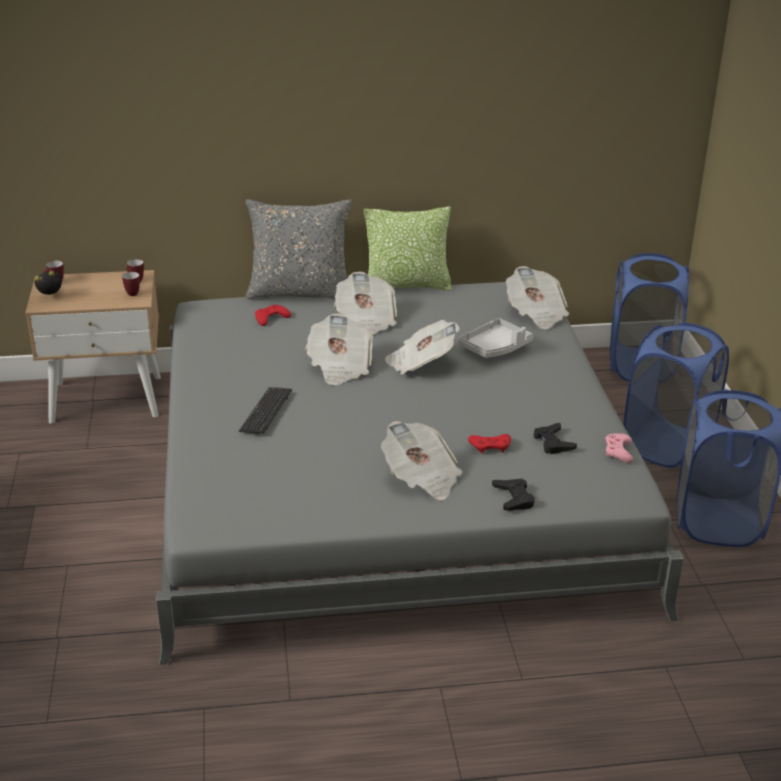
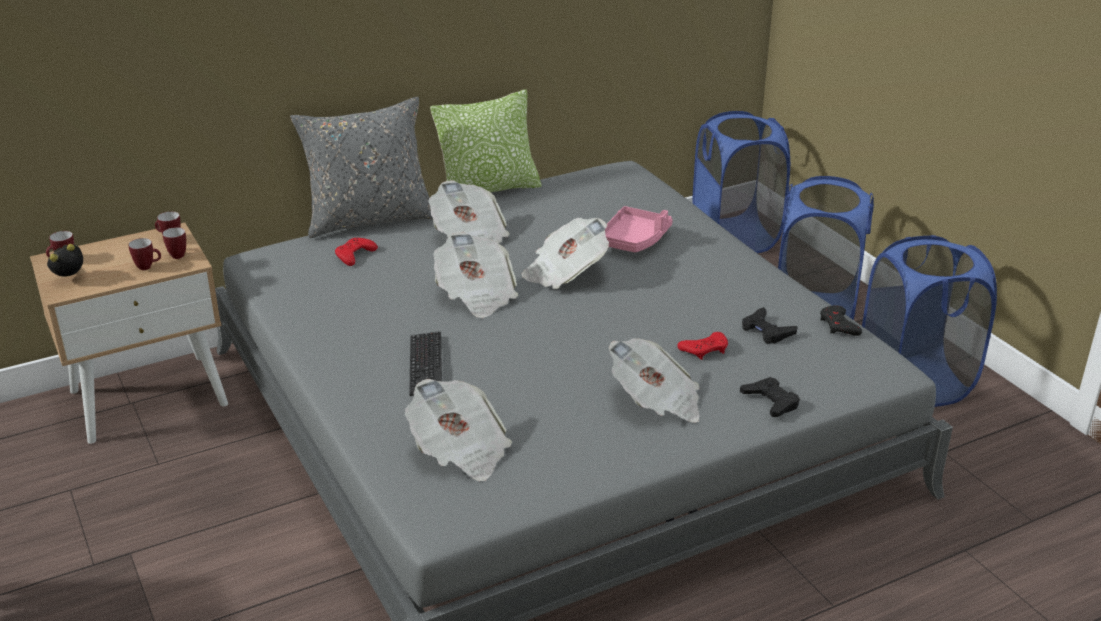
camera: 20 degrees left, 0 degrees up
grey tray [458,318,533,358] -> pink tray [605,206,673,252]
newspaper [506,266,569,330] -> newspaper moved to [405,379,512,481]
pink game controller [605,433,633,463] -> black game controller [820,305,862,336]
none -> mug [128,238,161,270]

